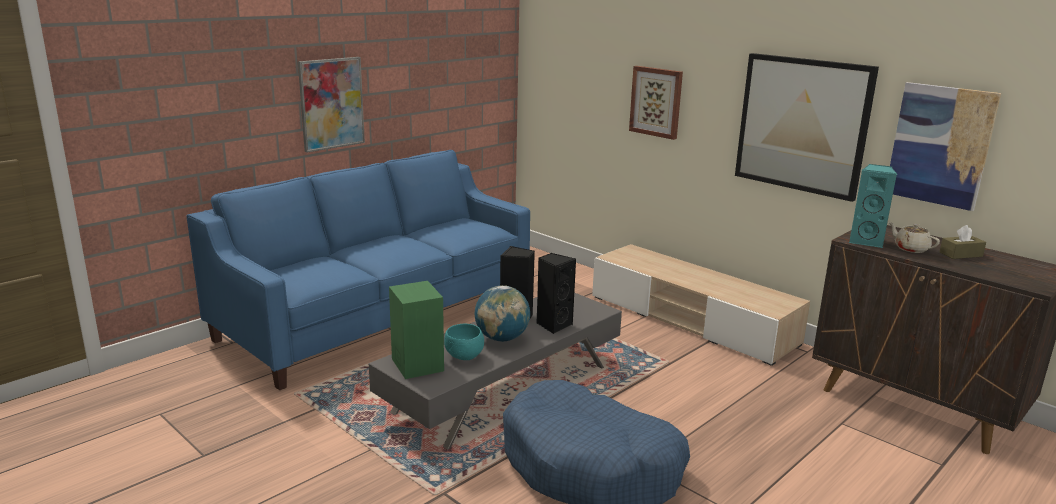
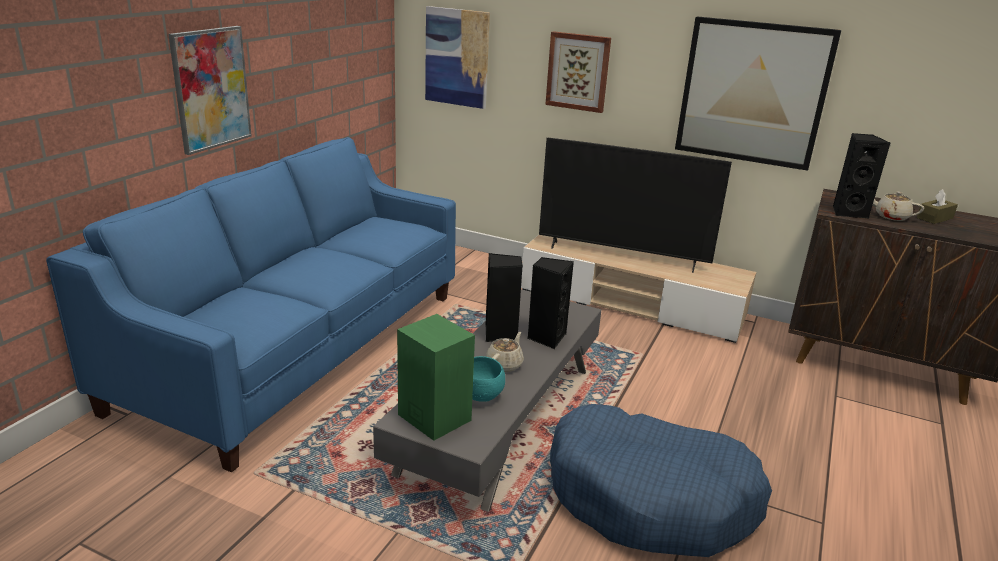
camera: 20 degrees left, 5 degrees up
globe [475,285,530,342] -> beige teapot [486,332,524,372]
turquoise speaker [849,164,897,248] -> black speaker [833,133,890,219]
picture [890,82,1001,211] -> picture moved to [425,6,490,109]
none -> television [539,138,732,273]

